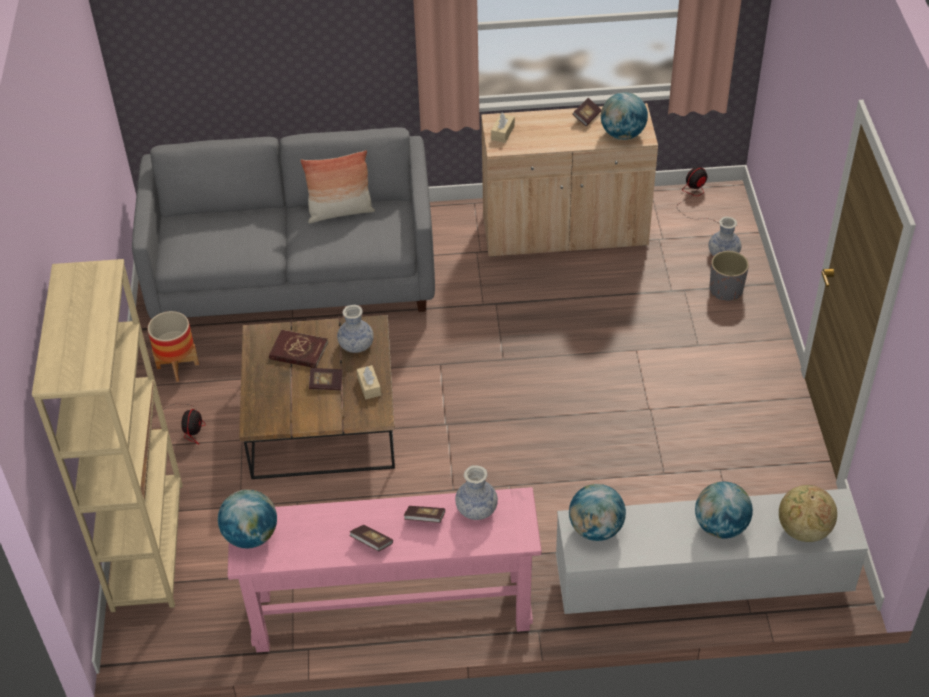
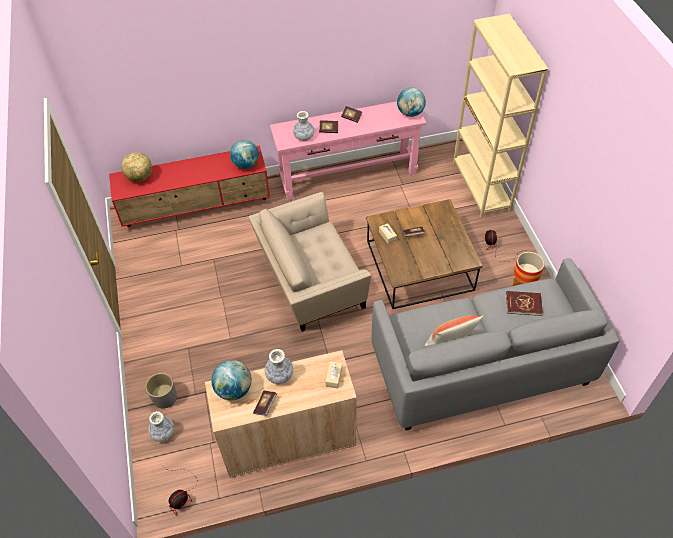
camera: 170 degrees right, 5 degrees up
red book [269,330,328,368] -> red book moved to [506,291,543,316]
vase [337,305,374,353] -> vase moved to [265,349,293,384]
white tv stand [556,488,868,614] -> red tv stand [109,146,270,227]
globe [695,482,753,538] -> none
none -> beige armchair [248,192,371,332]

